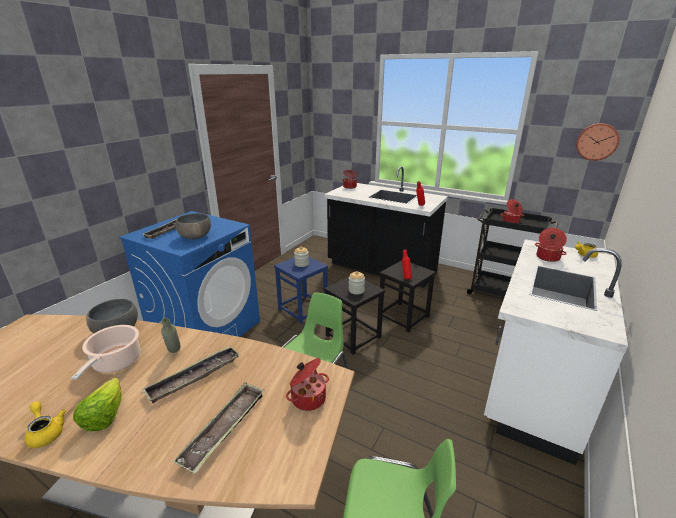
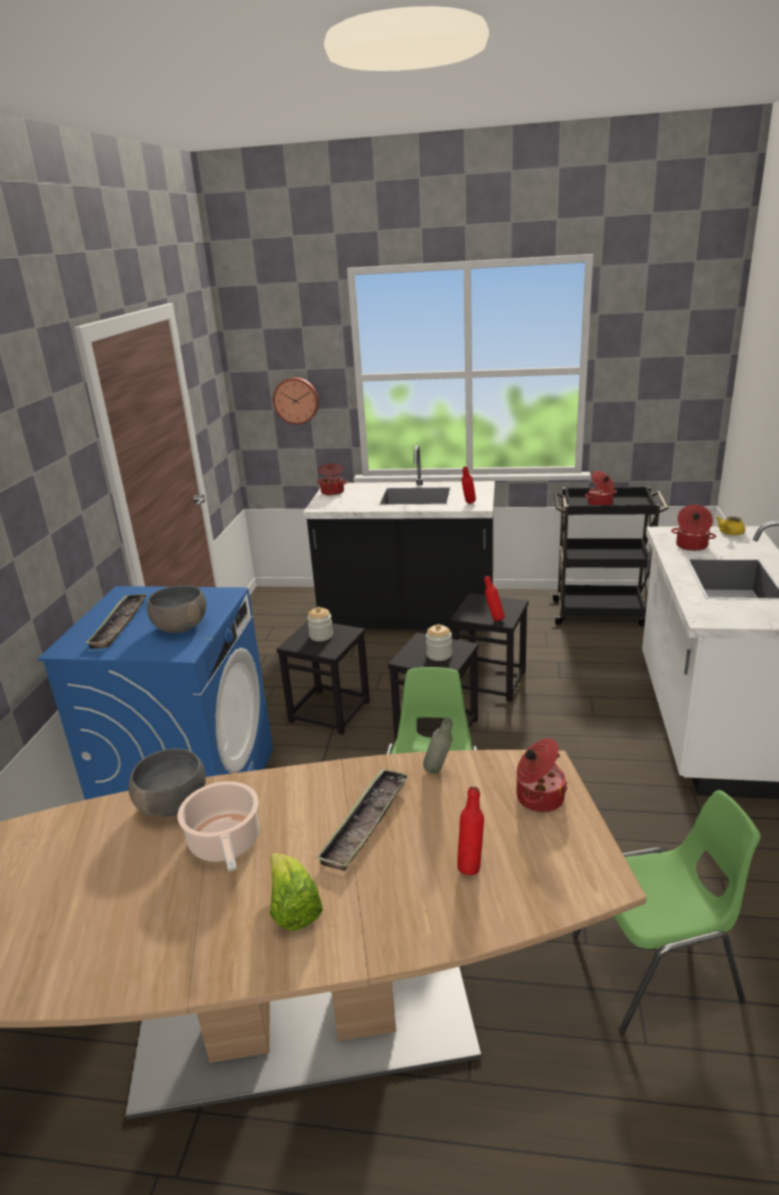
camera: 20 degrees left, 0 degrees up
yellow teapot [25,401,66,448] -> none
grey bottle [161,318,181,353] -> grey bottle moved to [423,718,453,774]
tray [173,382,264,474] -> red bottle [457,786,484,875]
blue stool [274,256,328,324] -> black stool [276,621,370,735]
wall clock [576,123,619,161] -> wall clock moved to [273,377,319,425]

